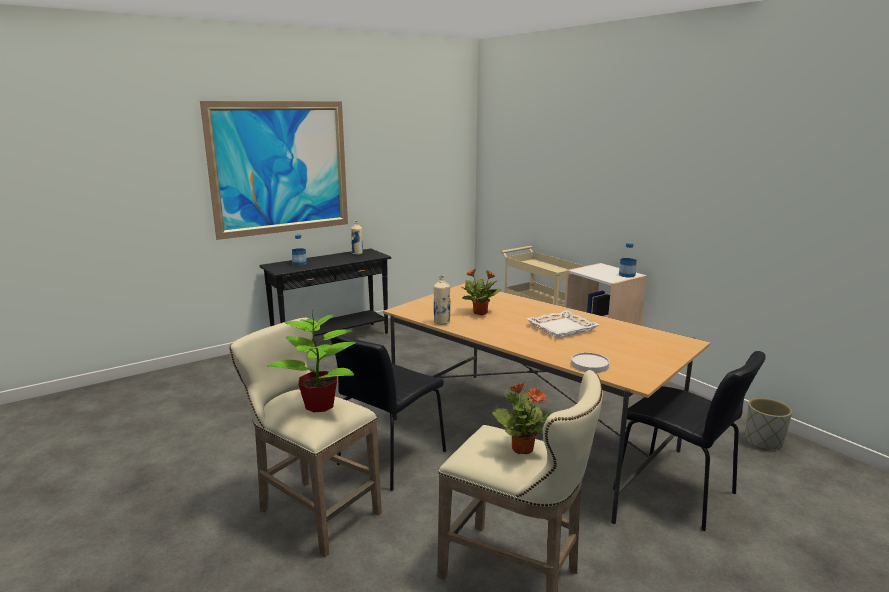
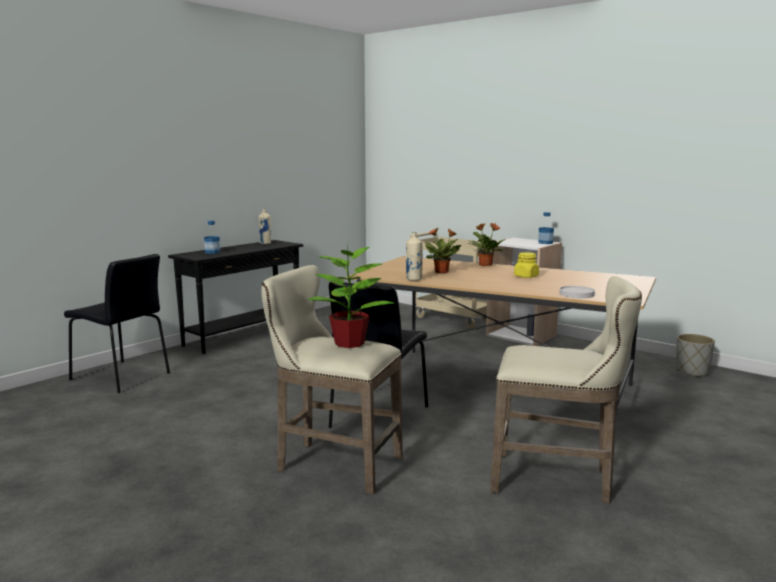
camera: 15 degrees left, 5 degrees down
picture [200,101,348,240] -> none
potted plant [492,382,551,454] -> potted plant moved to [469,223,506,266]
white tray [527,310,599,338] -> yellow jar [514,252,539,278]
black chair [613,351,766,531] -> black chair moved to [64,254,170,393]

